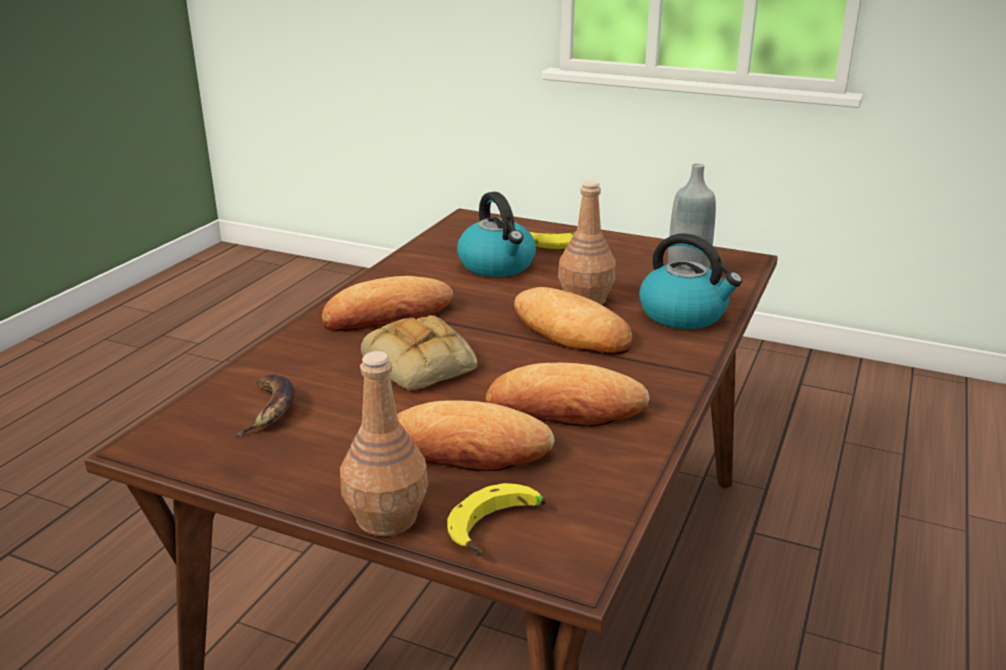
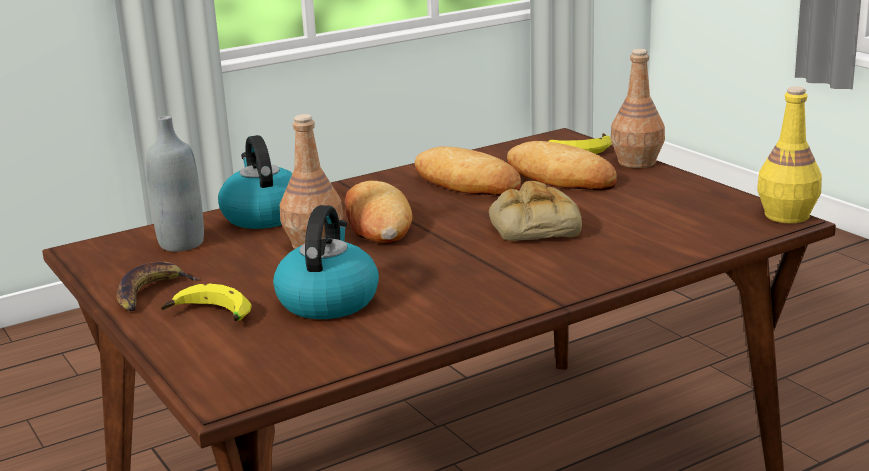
camera: 145 degrees left, 5 degrees down
banana [235,374,295,436] -> banana moved to [117,261,200,311]
bread [322,276,453,331] -> none
none -> yellow bottle [757,86,822,223]

